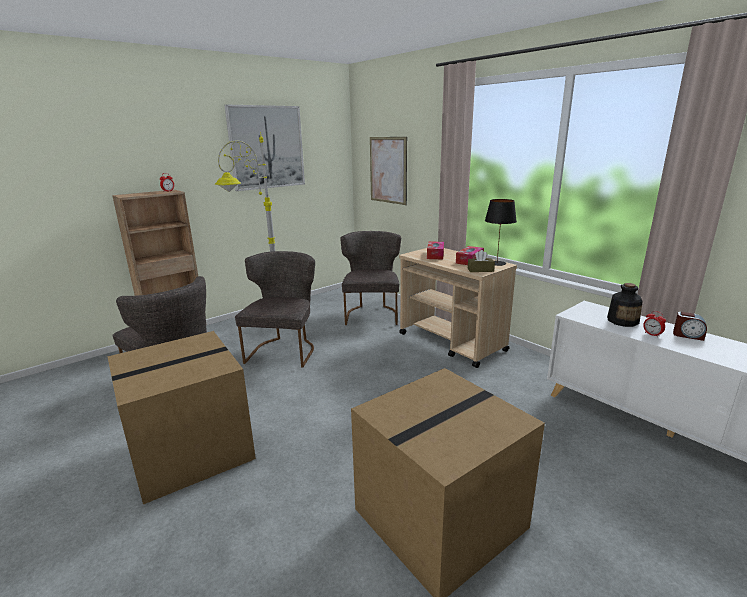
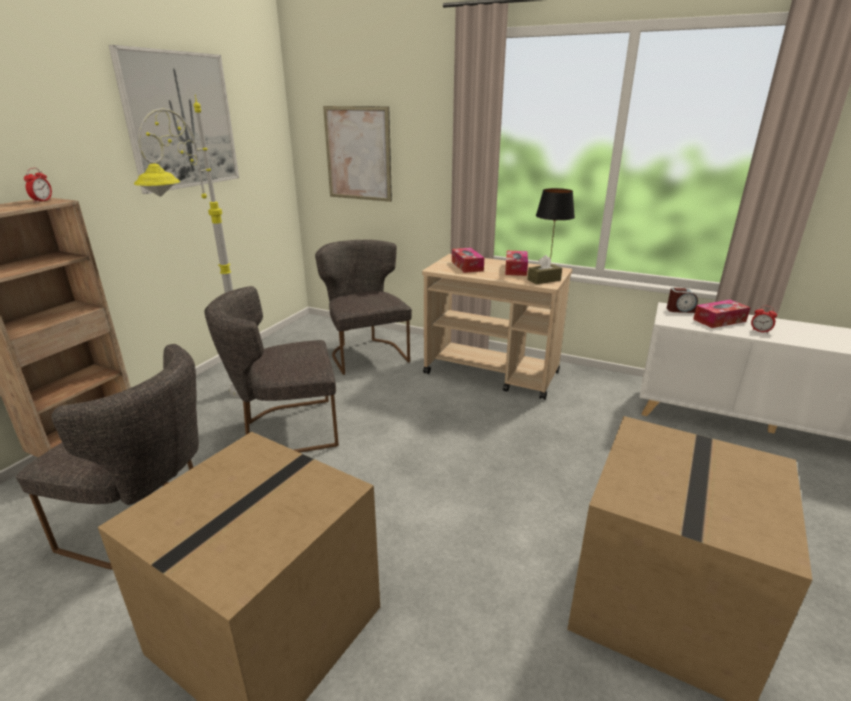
camera: 25 degrees left, 5 degrees up
grey chair [235,251,315,368] -> grey chair turned 90 degrees counterclockwise [204,286,339,453]
bottle [607,283,643,327] -> tissue box [693,300,750,328]
alarm clock [673,312,707,341] -> alarm clock moved to [667,288,698,313]

